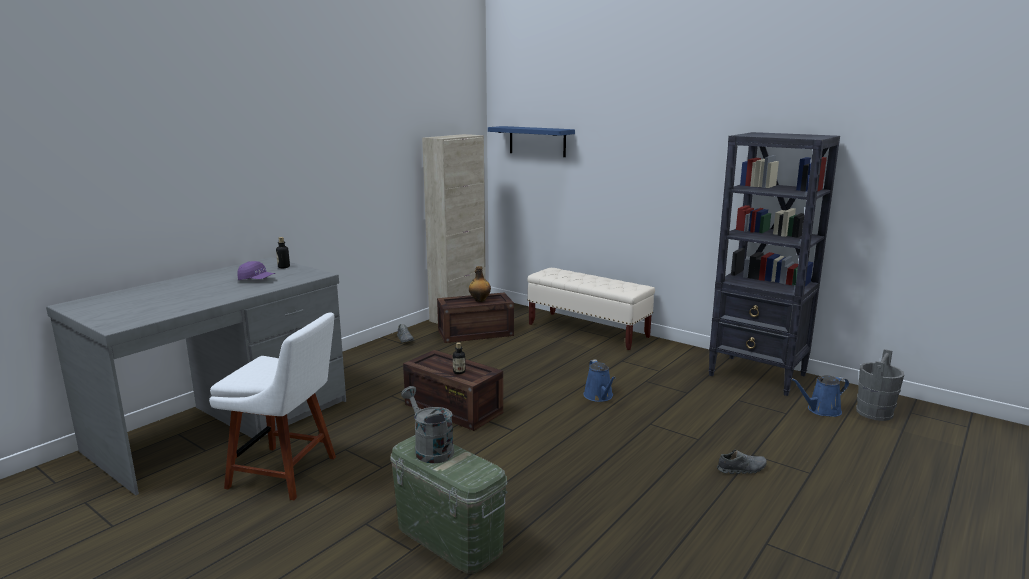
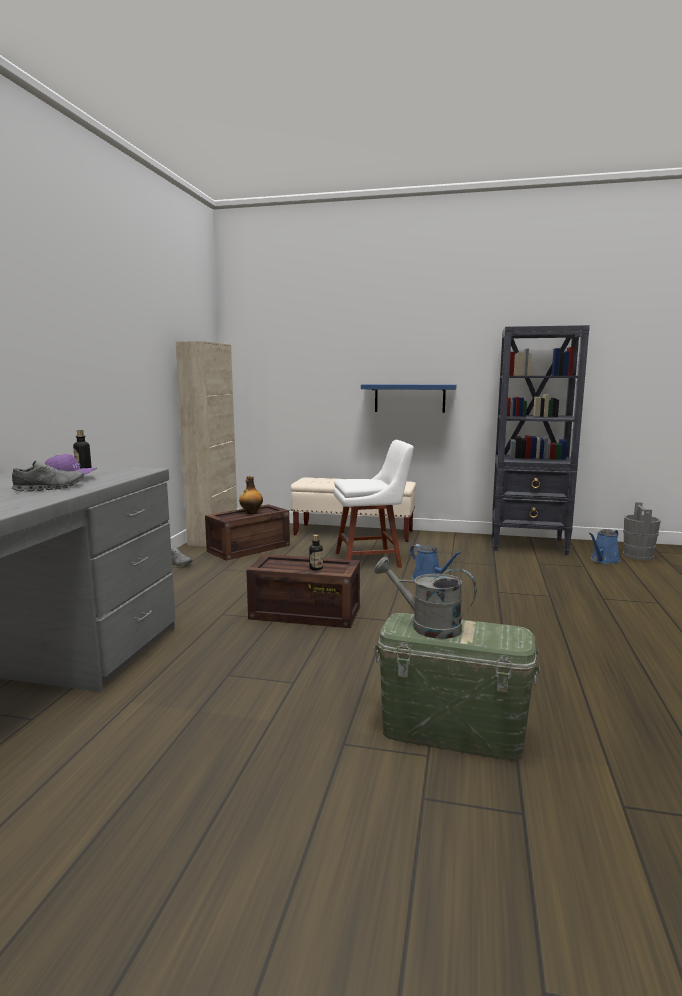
camera: 25 degrees left, 5 degrees down
white chair [209,312,336,500] -> white chair moved to [333,440,414,568]
blue shelf [488,126,575,157] -> blue shelf moved to [361,384,457,413]
grey shoe [717,450,767,474] -> grey shoe moved to [12,460,84,492]

